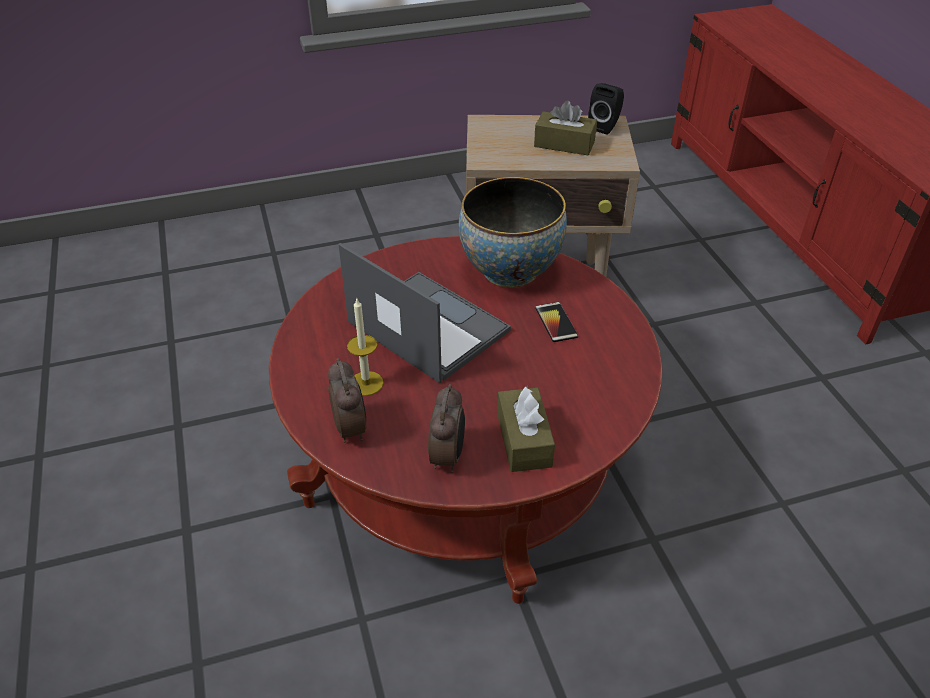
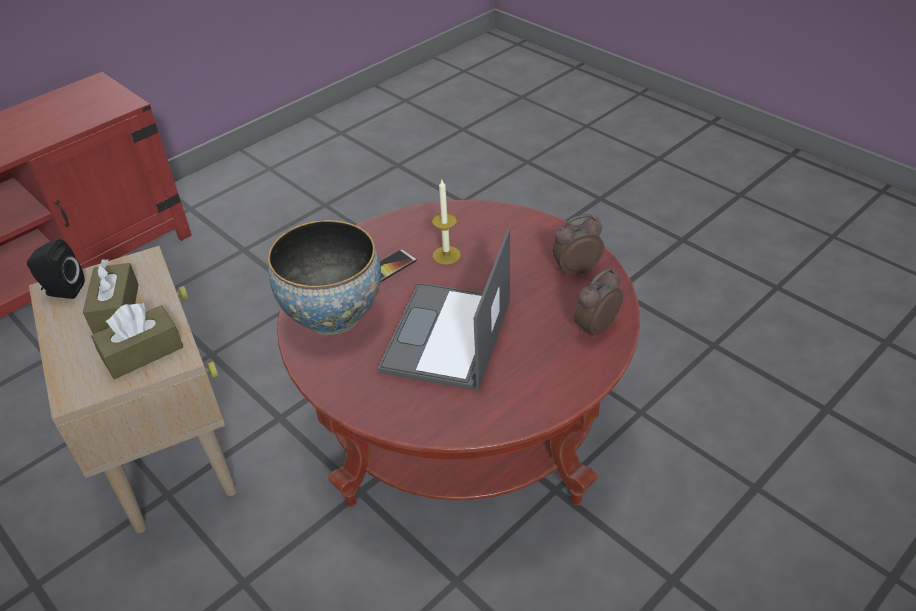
camera: 115 degrees left, 0 degrees up
candle [347,297,383,396] -> candle moved to [432,180,461,265]
brown tissue box [497,386,555,472] -> brown tissue box moved to [91,303,183,379]

